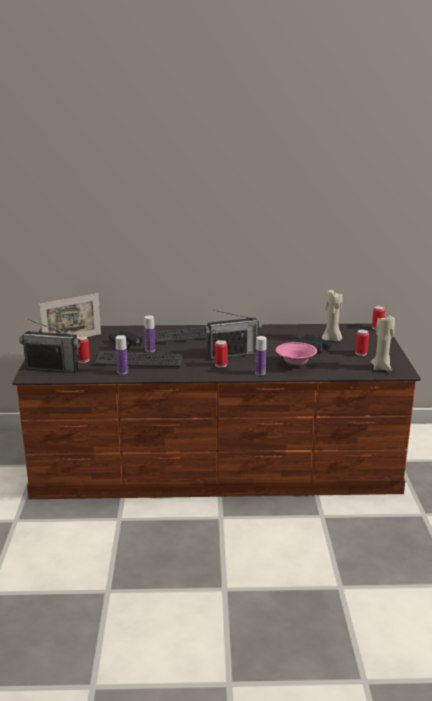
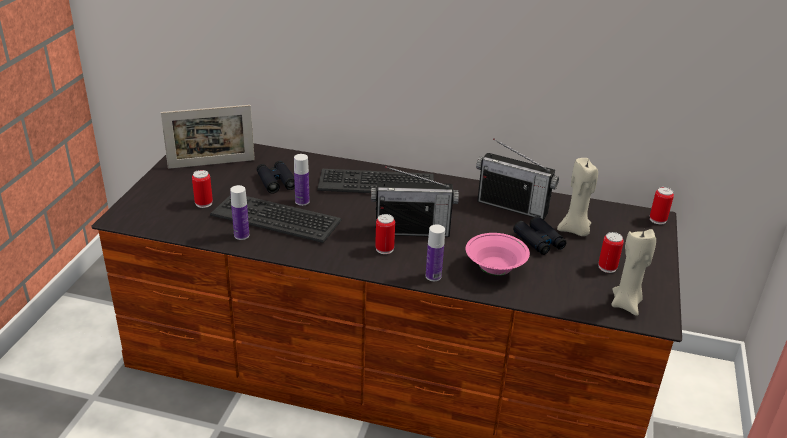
camera: 15 degrees right, 10 degrees up
radio [19,319,80,373] -> radio moved to [476,138,559,220]

